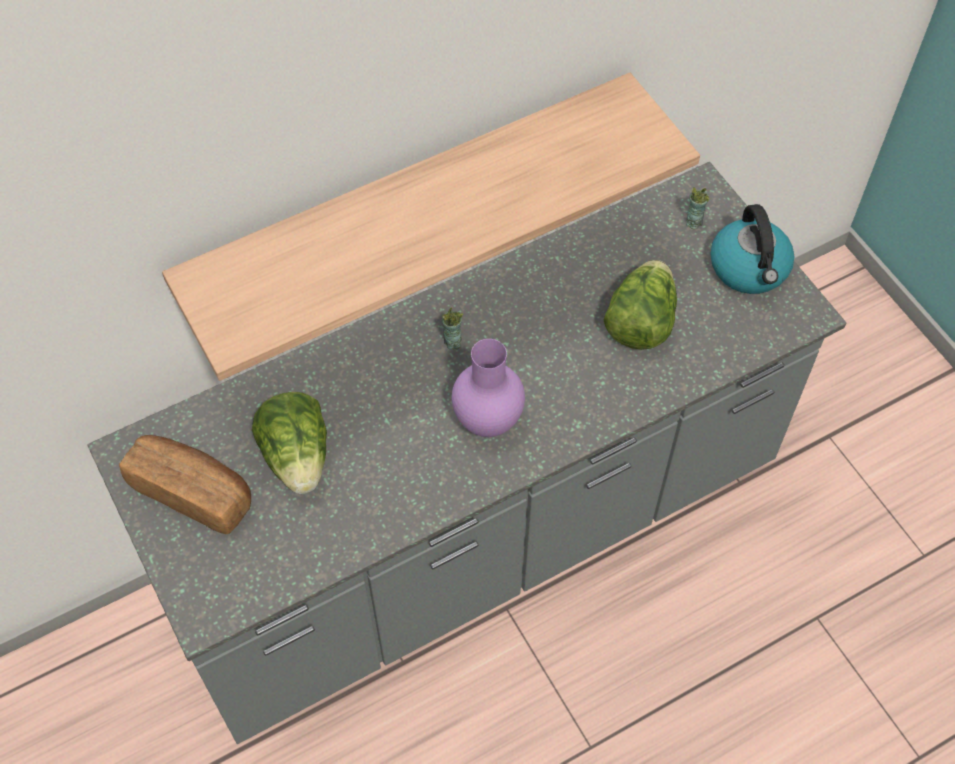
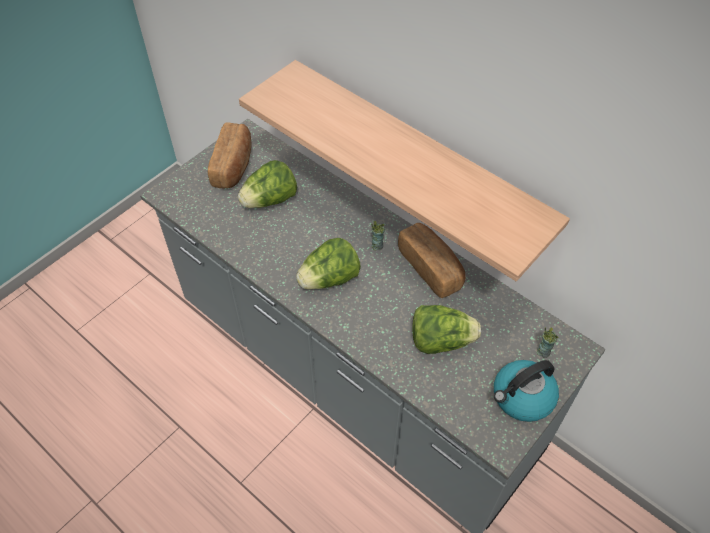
camera: 70 degrees right, 5 degrees down
purple vase [452,339,525,437] -> lettuce [296,238,361,290]
none -> bread [398,223,466,298]

